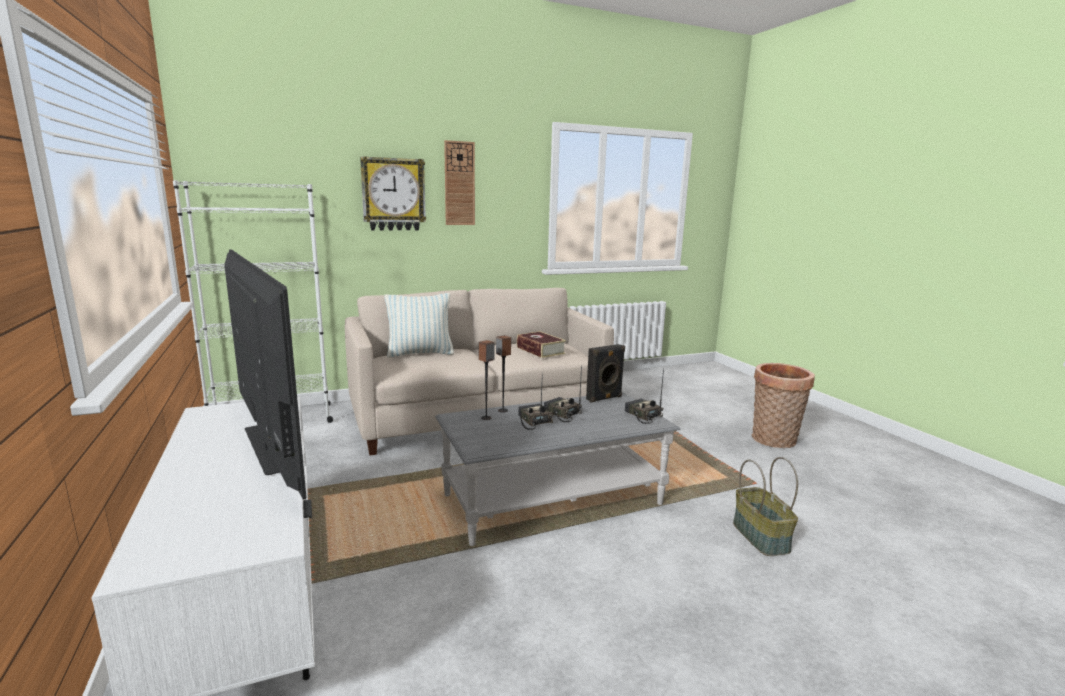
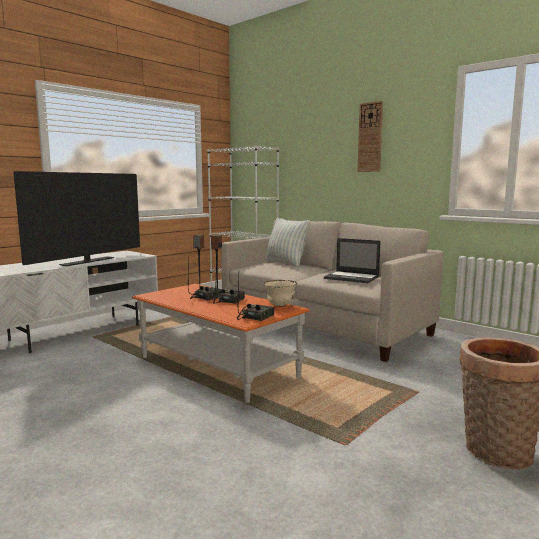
camera: 65 degrees right, 5 degrees down
wall clock [360,156,426,230] -> none
grey coffee table [435,391,681,546] -> orange coffee table [132,284,310,404]
book [517,331,566,358] -> laptop [324,238,381,283]
black speaker [586,344,625,402] -> beige bowl [263,280,297,307]
basket [733,457,798,556] -> none

